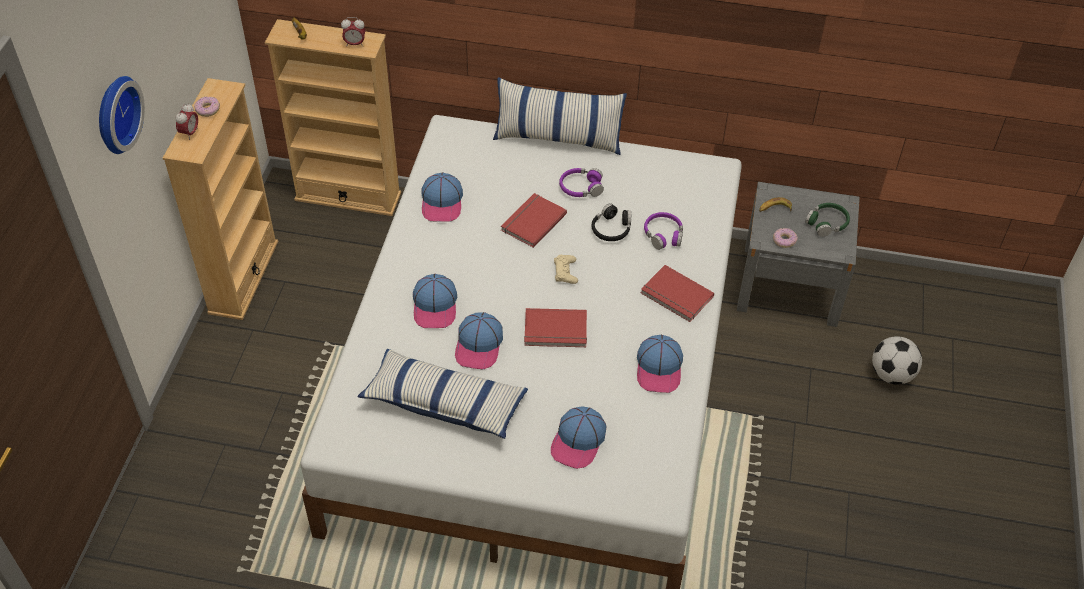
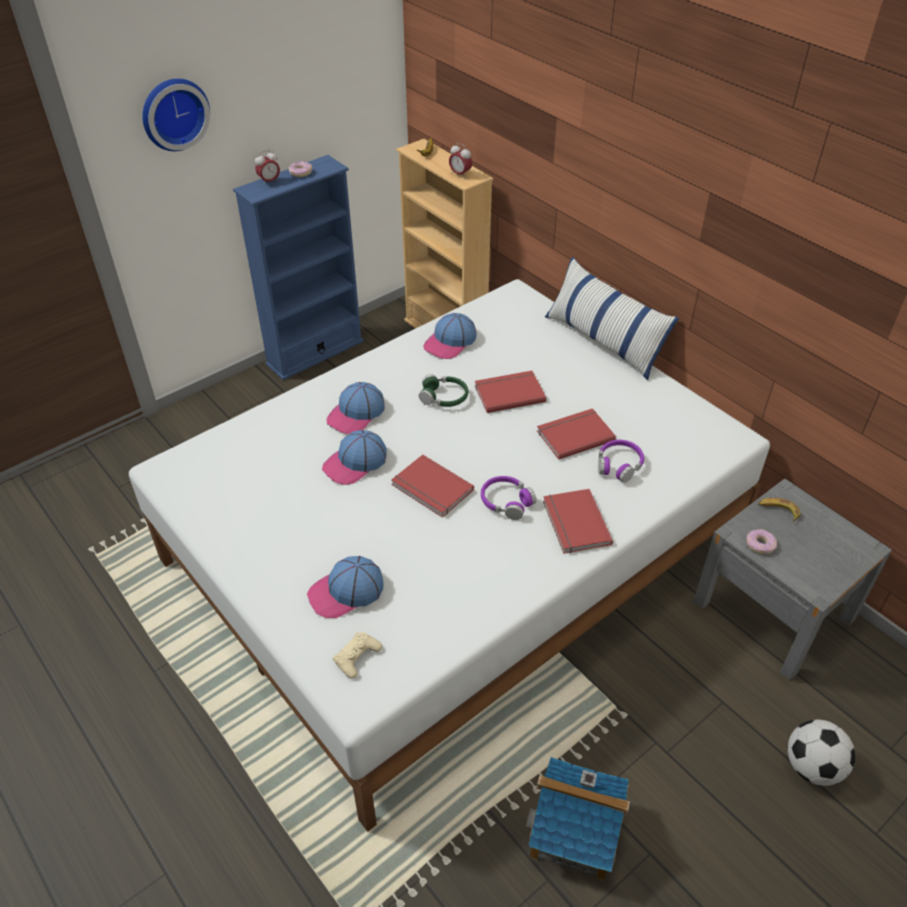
camera: 40 degrees right, 5 degrees down
beige bookcase [163,78,278,320] -> blue bookcase [233,155,364,380]
pillow [357,349,528,439] -> none
beige game controller [554,255,578,284] -> beige game controller moved to [332,632,382,679]
purple headphones [559,168,604,197] -> purple headphones moved to [481,476,536,520]
black headphones [592,203,631,241] -> red book [537,408,616,460]
cap [637,335,683,393] -> none
green headphones [805,203,850,237] -> green headphones moved to [419,375,468,407]
none -> toy house [525,757,630,881]

